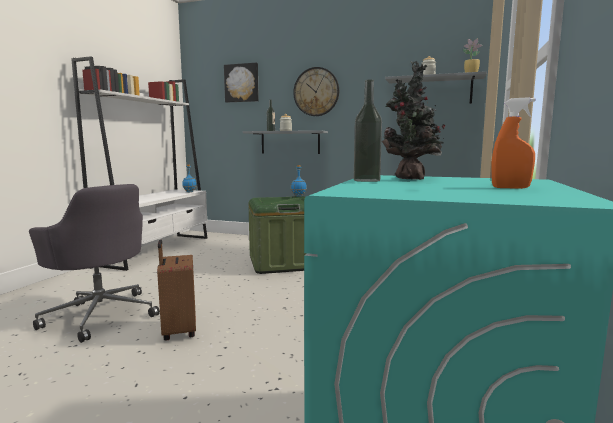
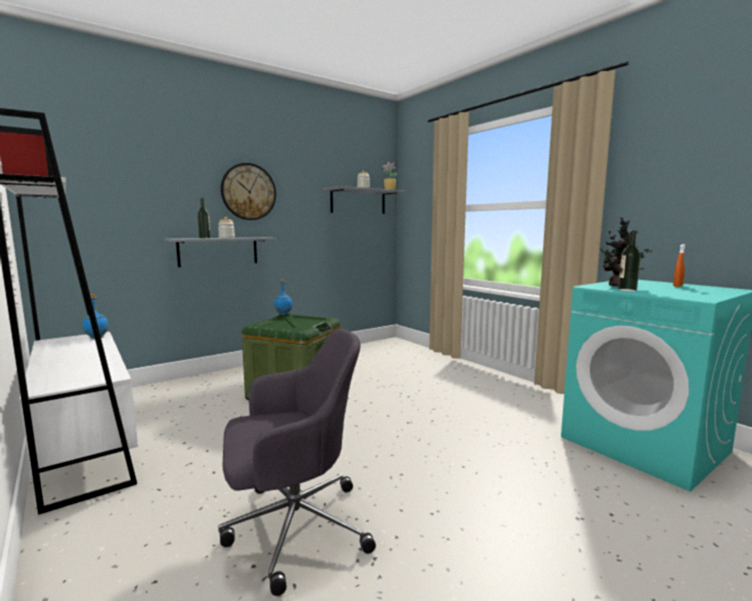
camera: 55 degrees left, 0 degrees up
brown suitcase [157,239,196,341] -> none
picture [224,63,259,102] -> none

